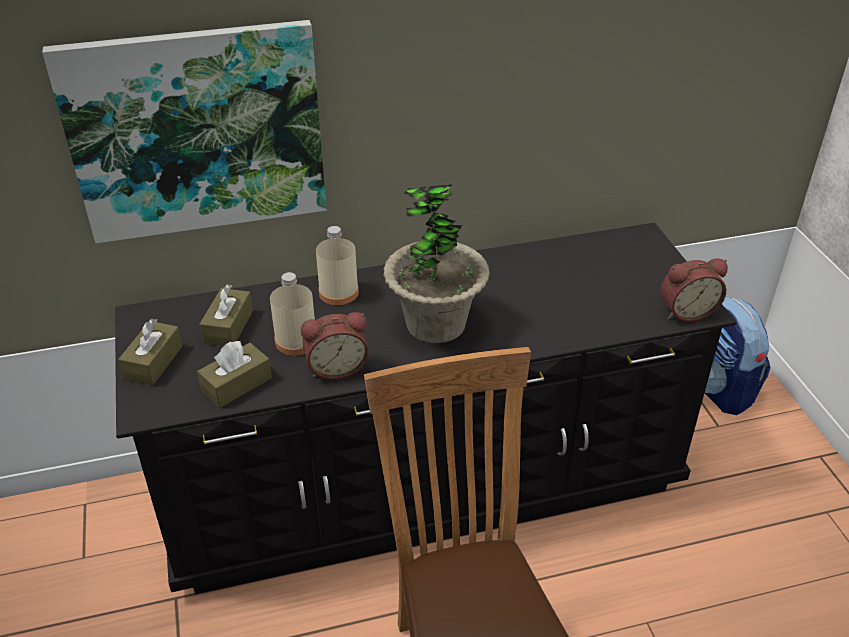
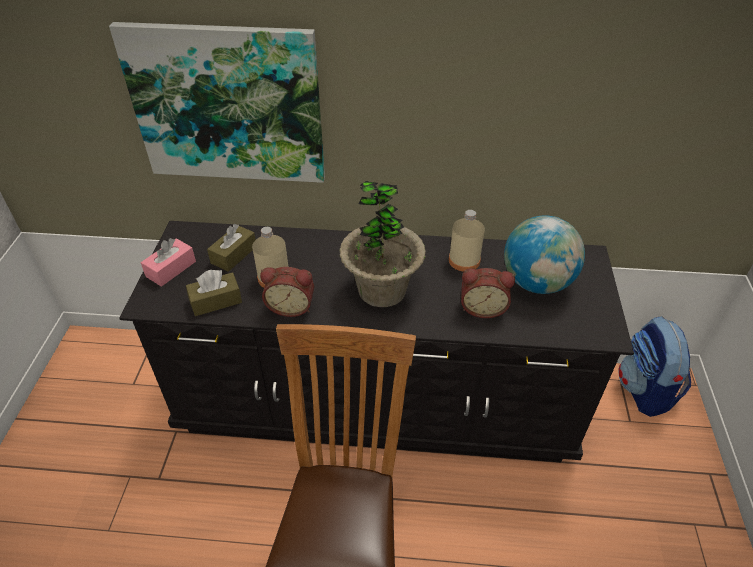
camera: 20 degrees right, 5 degrees up
brown tissue box [118,319,182,385] -> pink tissue box [141,238,196,287]
beige bottle [316,226,359,305] -> beige bottle moved to [449,210,485,272]
alarm clock [661,258,728,322] -> alarm clock moved to [461,268,515,318]
none -> globe [504,215,585,294]

